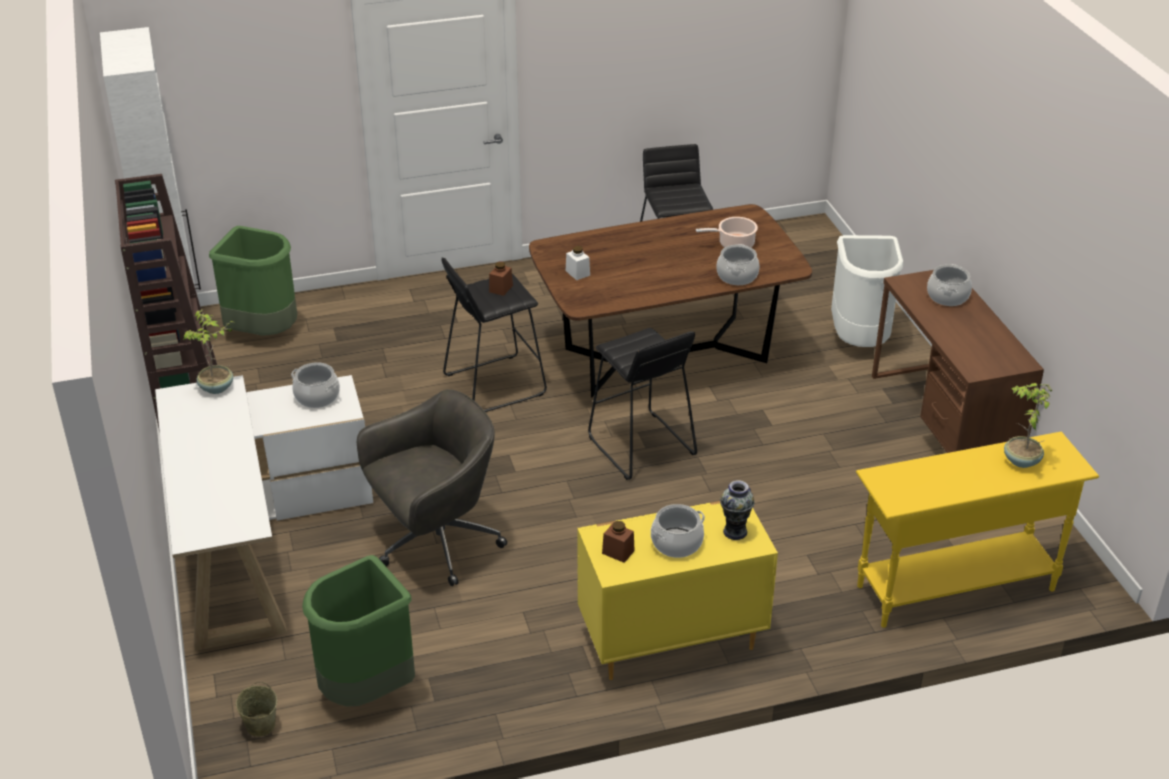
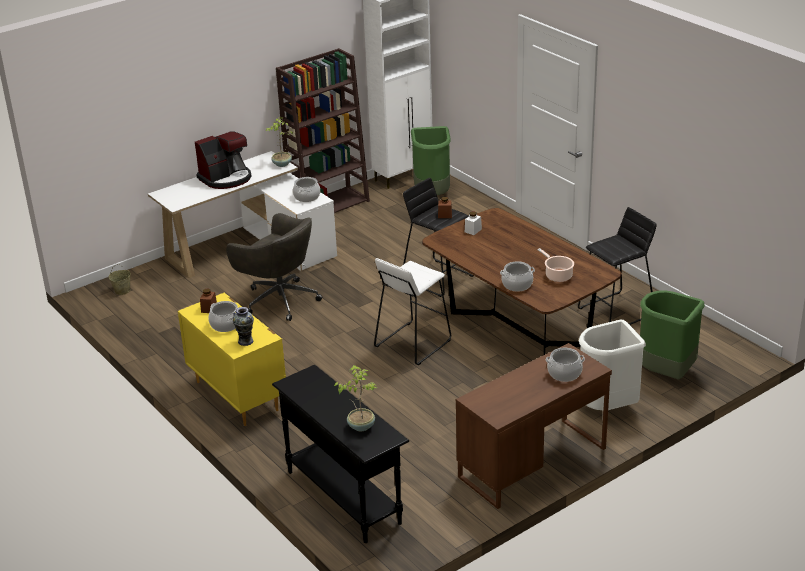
camera: 70 degrees right, 5 degrees down
green trash can [302,555,415,707] -> green trash can moved to [640,290,705,380]
black stool [588,328,697,480] -> white stool [374,258,451,365]
yellow console table [856,432,1099,628] -> black console table [272,365,409,543]
none -> coffee machine [195,131,252,189]

